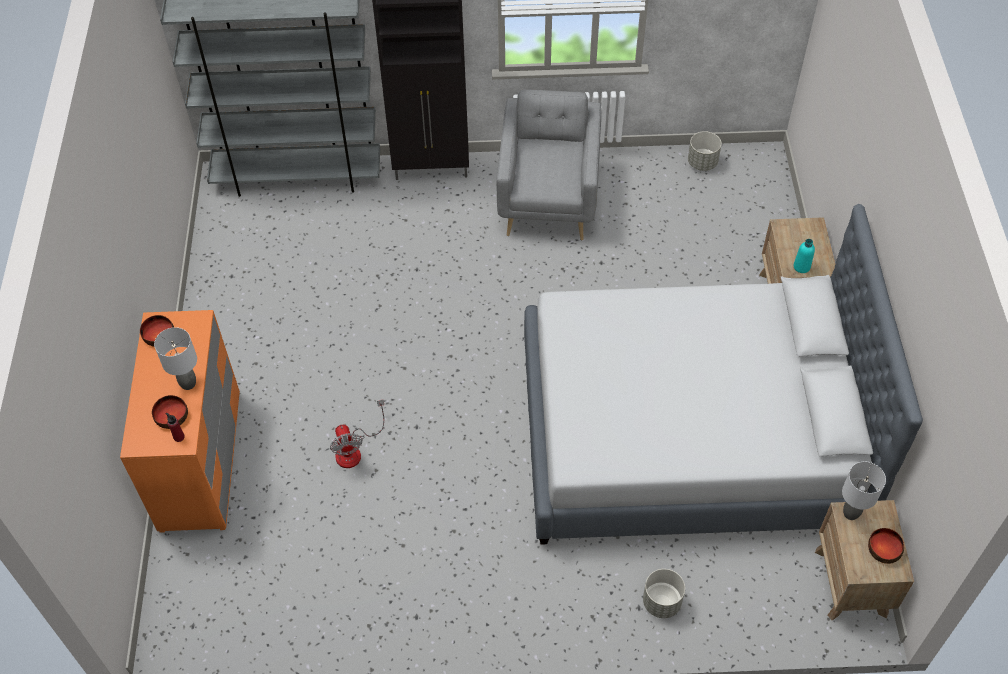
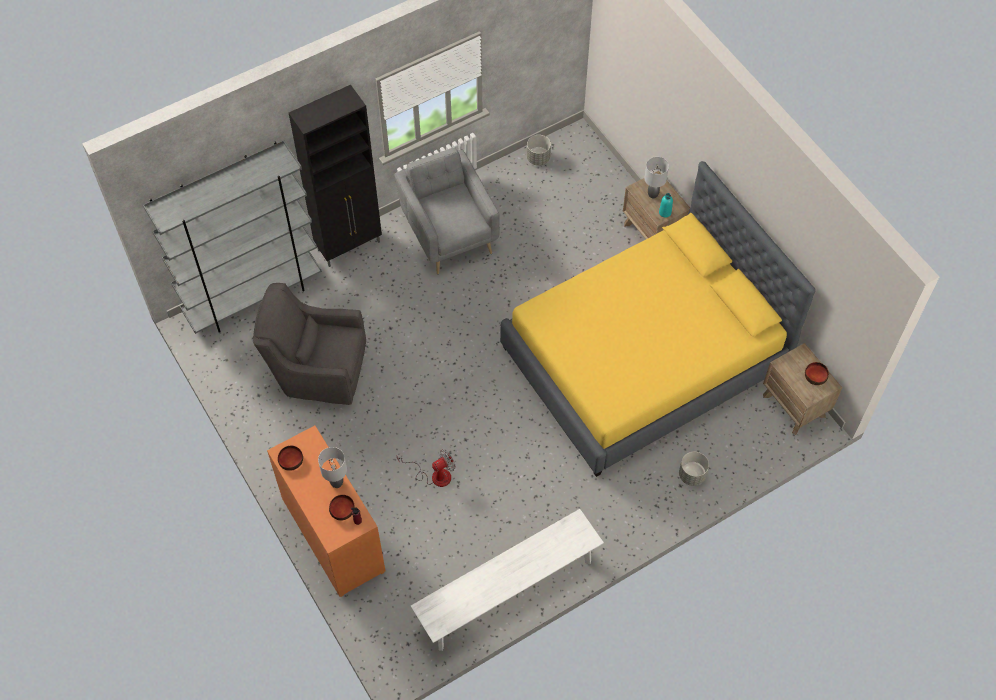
camera: 30 degrees left, 5 degrees up
fan [330,399,384,468] -> fan turned 75 degrees counterclockwise [397,449,455,487]
grey bed [524,204,923,545] -> yellow bed [500,161,816,477]
grey table lamp [842,461,886,520] -> grey table lamp moved to [644,157,669,198]
none -> grey armchair [253,283,366,405]
none -> white bench [411,509,604,651]

